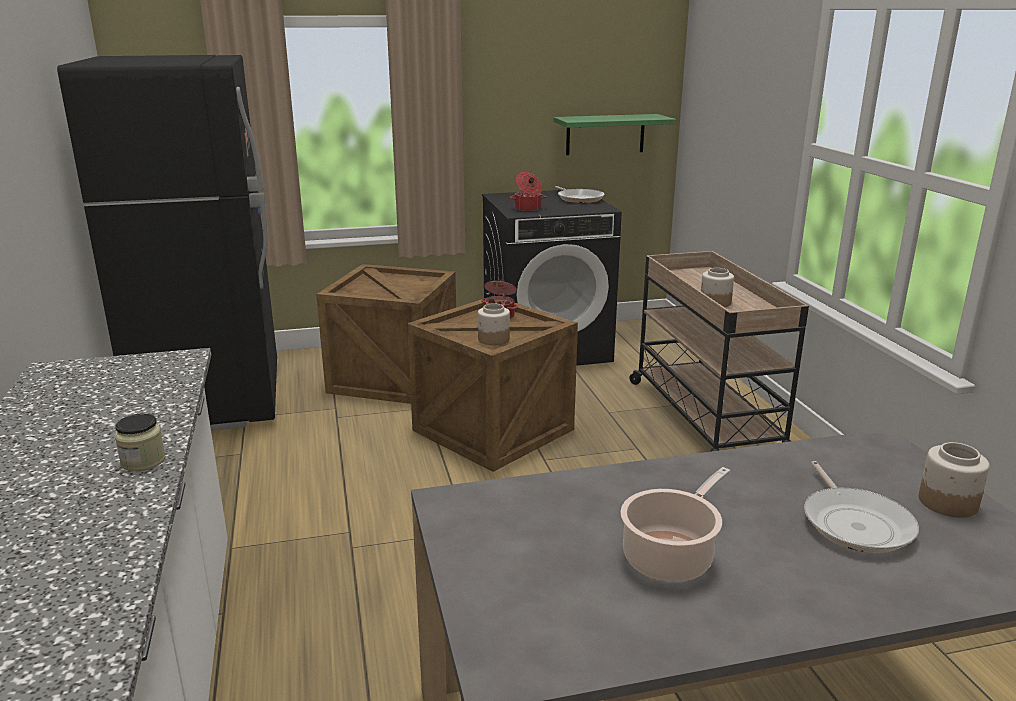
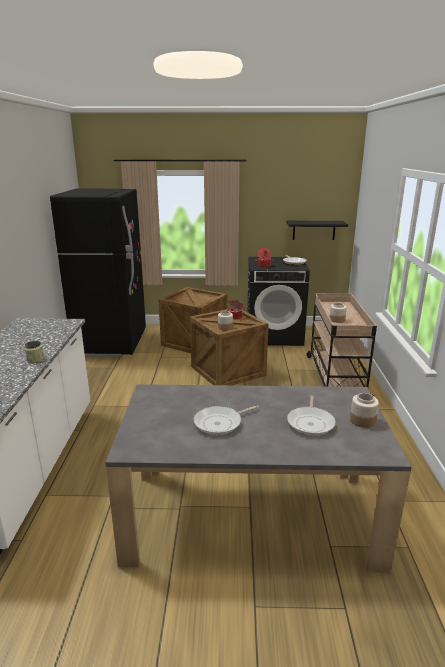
camera: 15 degrees right, 0 degrees up
green shelf [553,114,676,155] -> black shelf [287,221,348,240]
cooking pot [620,467,731,582] -> frying pan [194,405,259,435]

